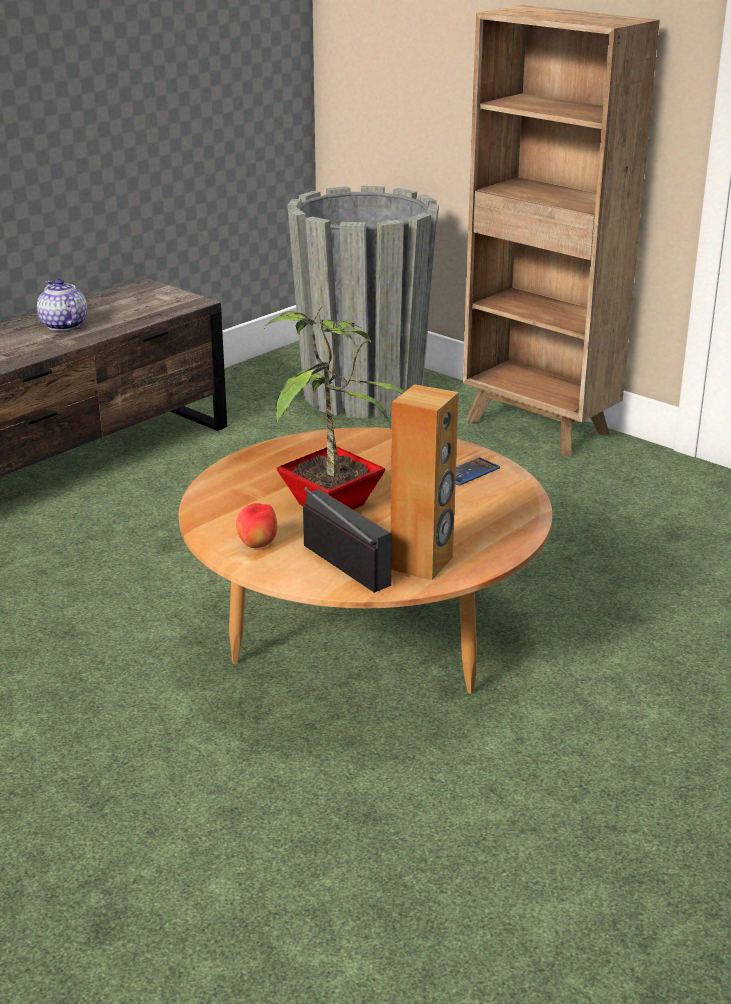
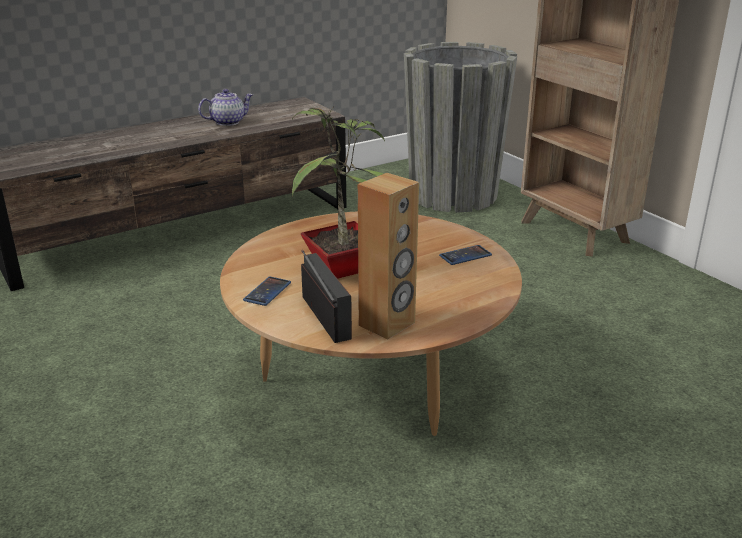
camera: 15 degrees right, 0 degrees up
teapot [37,279,87,331] -> teapot turned 75 degrees clockwise [198,89,253,126]
apple [236,503,277,548] -> phone [243,277,291,306]

